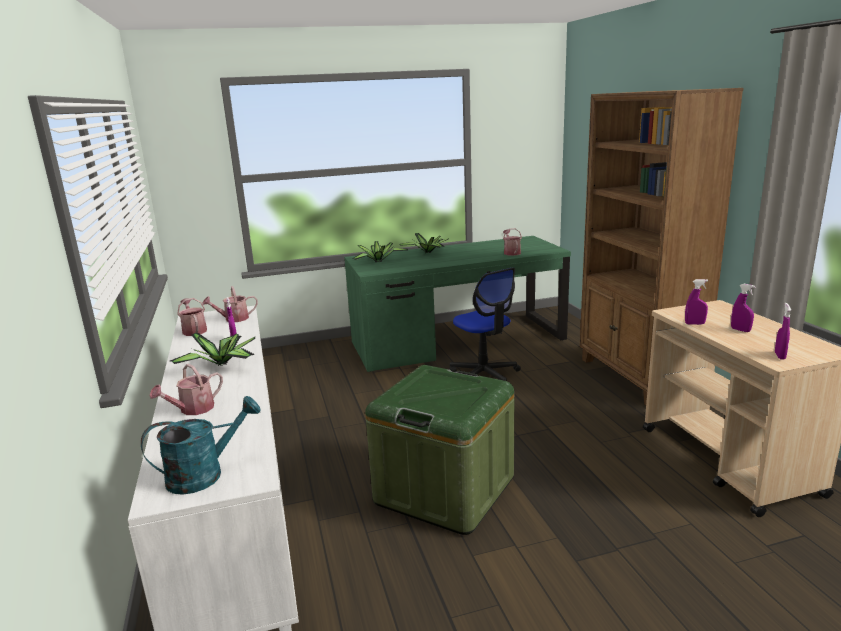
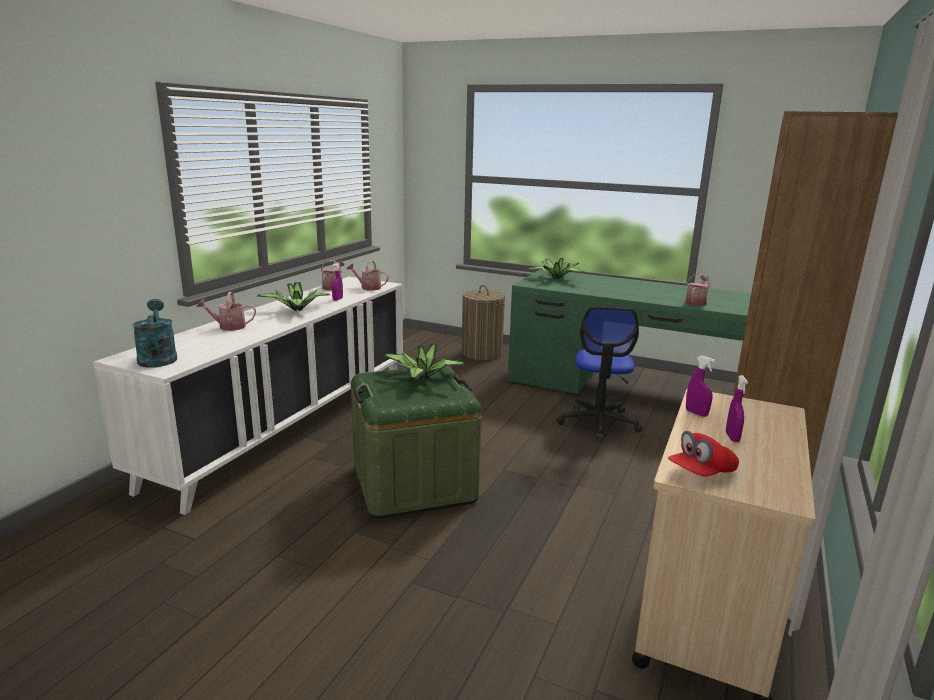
camera: 40 degrees right, 0 degrees up
turquoise watering can [141,396,261,495] -> turquoise watering can turned 120 degrees counterclockwise [132,299,177,368]
potted plant [399,233,449,253] -> potted plant moved to [383,344,465,380]
purple spray bottle [775,303,791,360] -> red cap [668,431,739,476]
none -> laundry basket [462,285,505,360]

